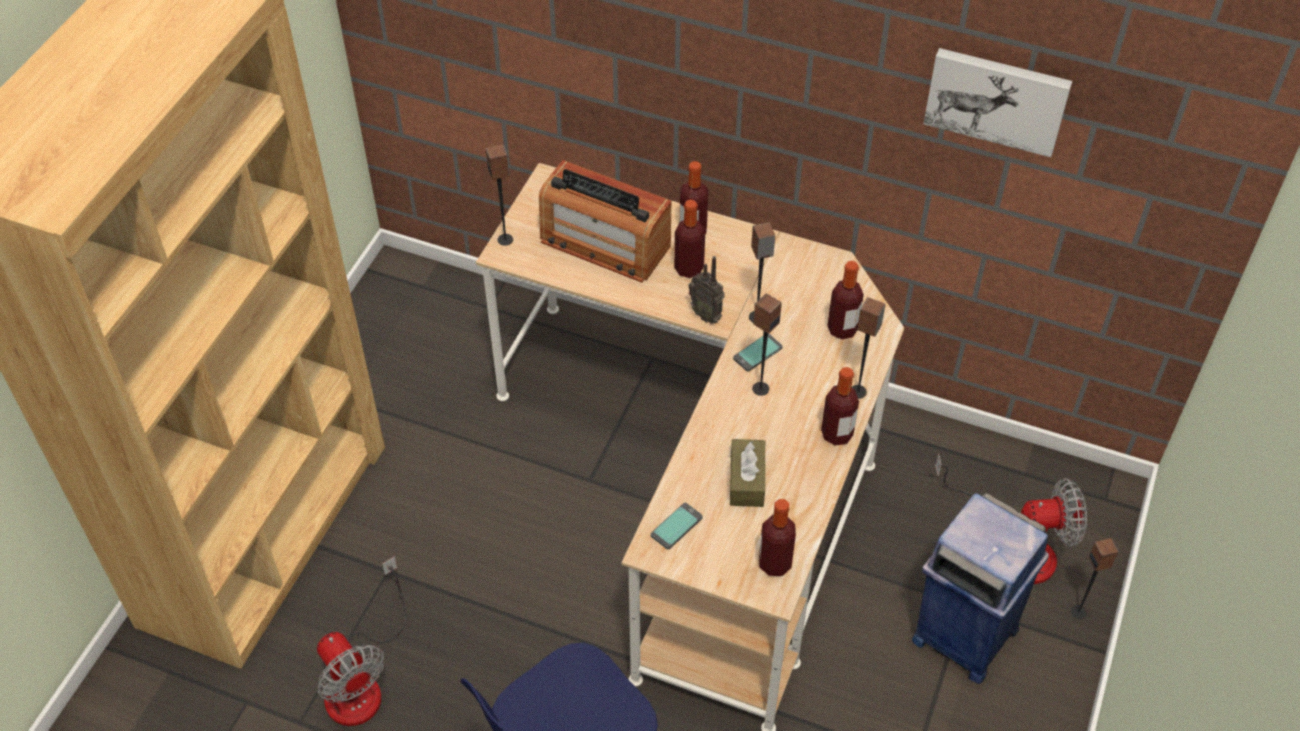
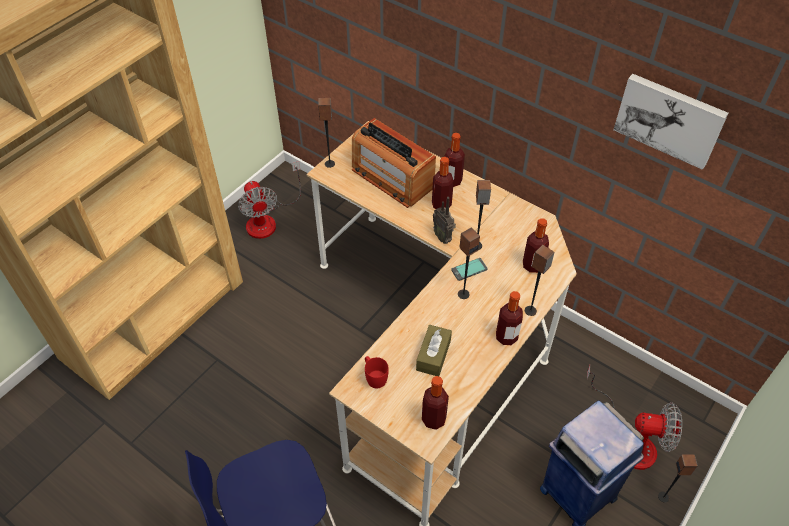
camera: 15 degrees right, 0 degrees up
fan [317,556,407,726] -> fan moved to [238,161,301,239]
phone [651,503,703,550] -> red mug [365,356,389,388]

